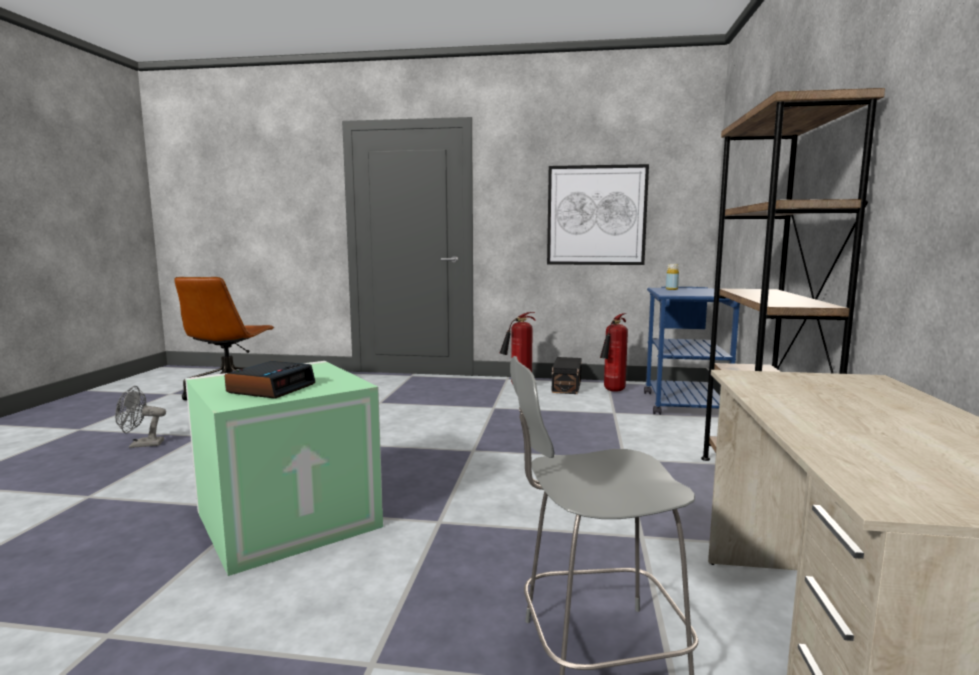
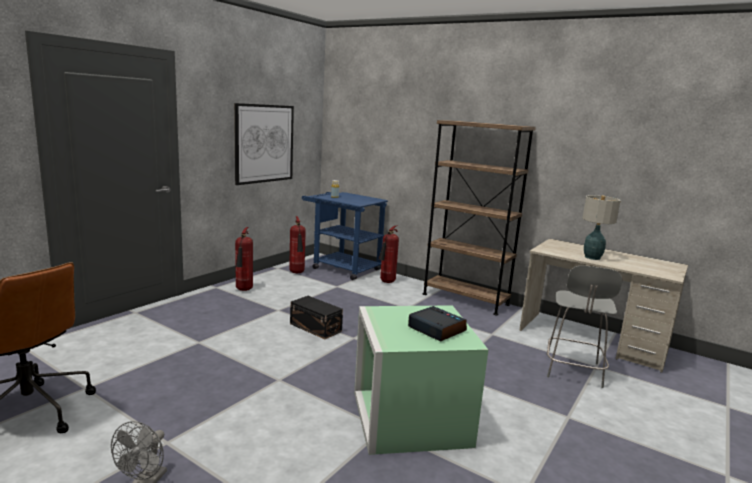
camera: 65 degrees left, 5 degrees up
black storage box [552,357,582,394] -> black storage box moved to [290,296,343,339]
none -> fire extinguisher [379,225,399,283]
none -> table lamp [582,195,620,260]

